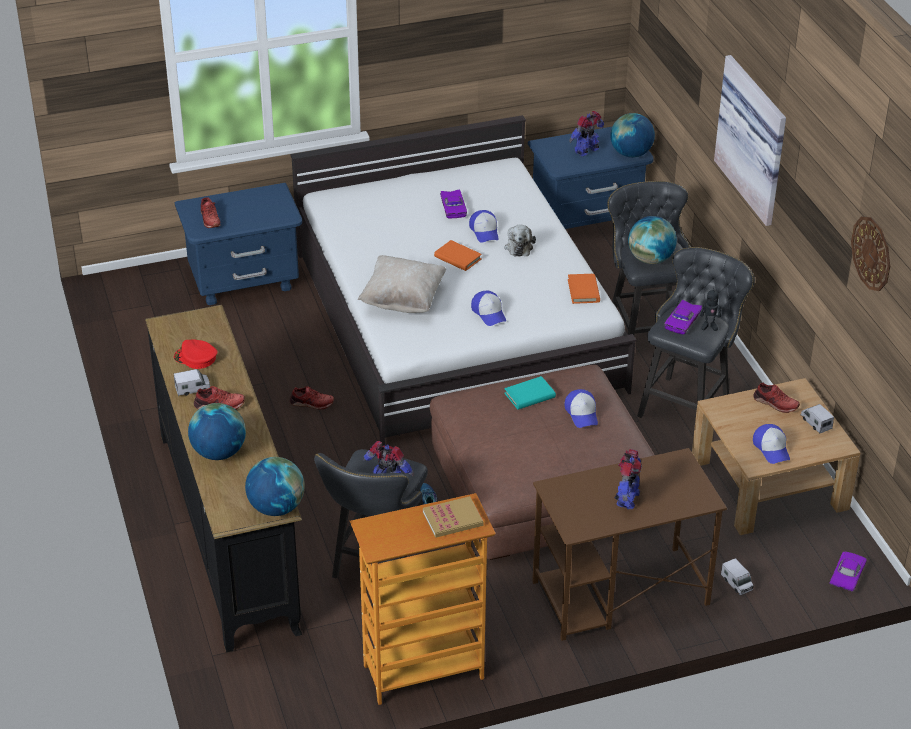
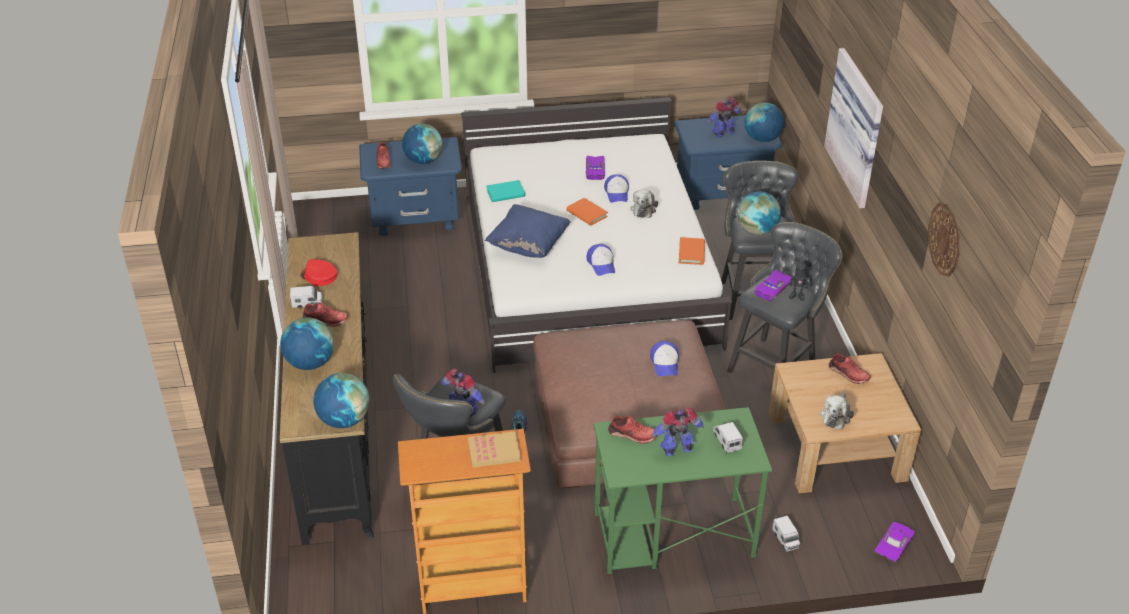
camera: 10 degrees right, 0 degrees up
red shoe [290,386,334,409] -> red shoe moved to [608,416,657,444]
beige pillow [358,255,446,313] -> blue pillow [485,204,570,258]
turquoise book [504,376,556,410] -> turquoise book moved to [486,180,525,202]
brown desk [532,448,727,641] -> green desk [594,407,772,574]
toy robot [615,449,642,509] -> toy robot turned 135 degrees counterclockwise [651,407,704,456]
cap [753,424,790,464] -> plush toy [820,393,854,430]
toy truck [801,404,834,434] -> toy truck moved to [713,422,743,453]
none -> globe [402,124,443,164]

